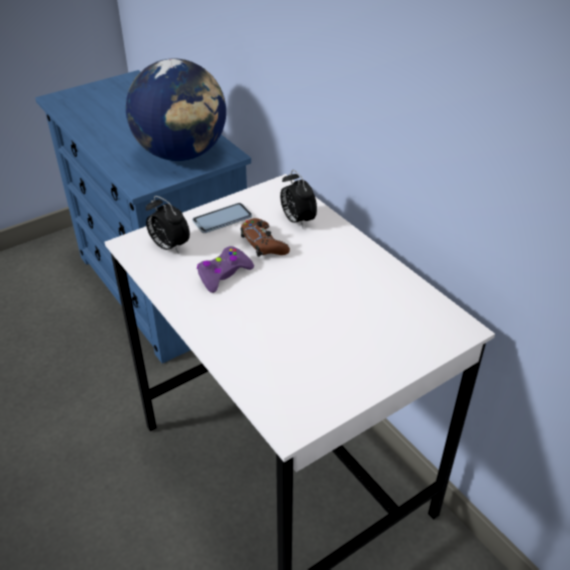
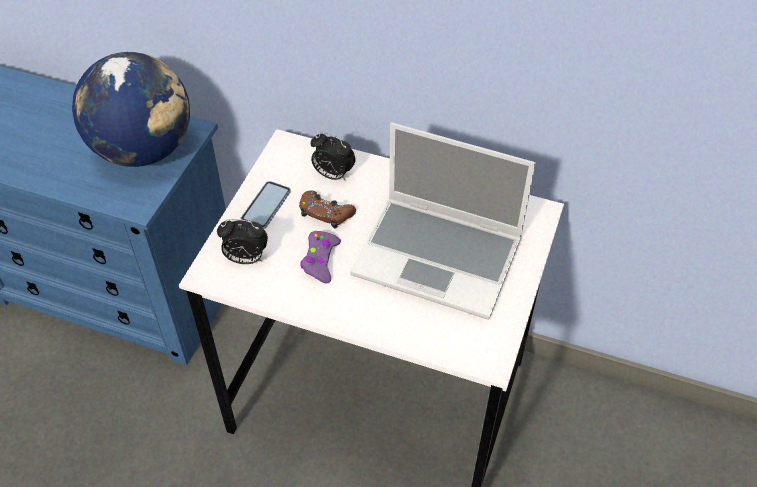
camera: 35 degrees left, 10 degrees up
none -> laptop [350,122,536,320]

